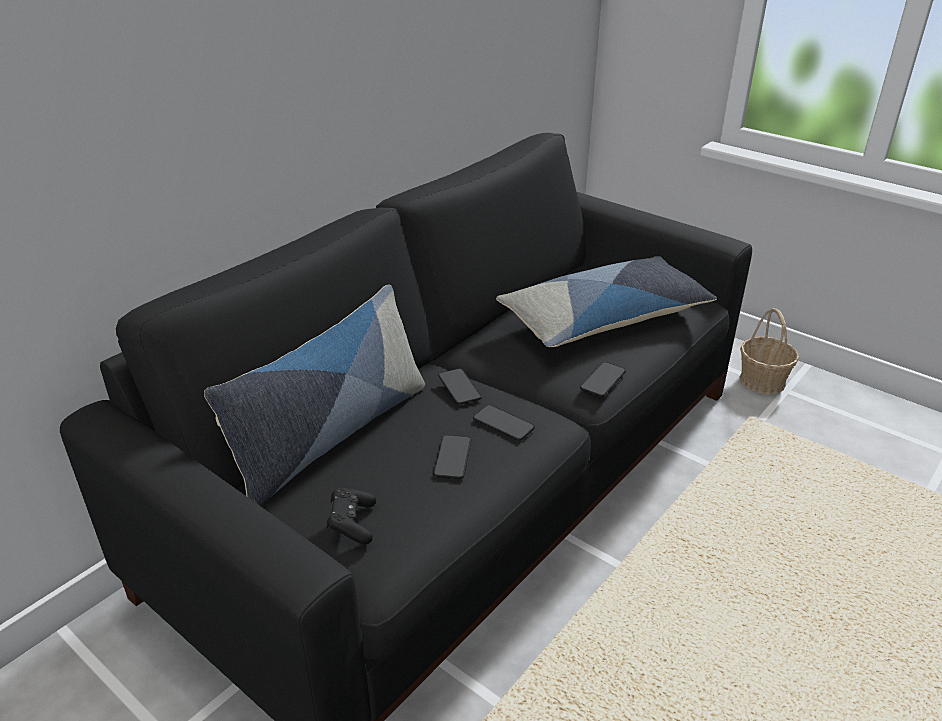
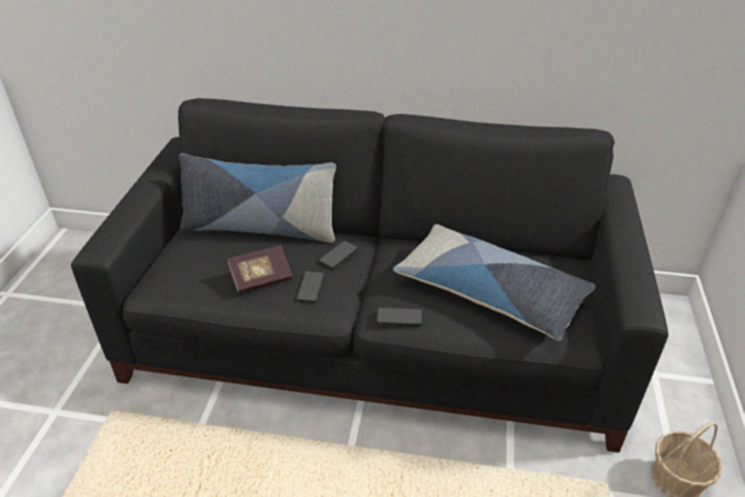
camera: 60 degrees right, 5 degrees up
black game controller [326,488,376,545] -> none
phone [433,435,471,479] -> book [227,245,292,293]

